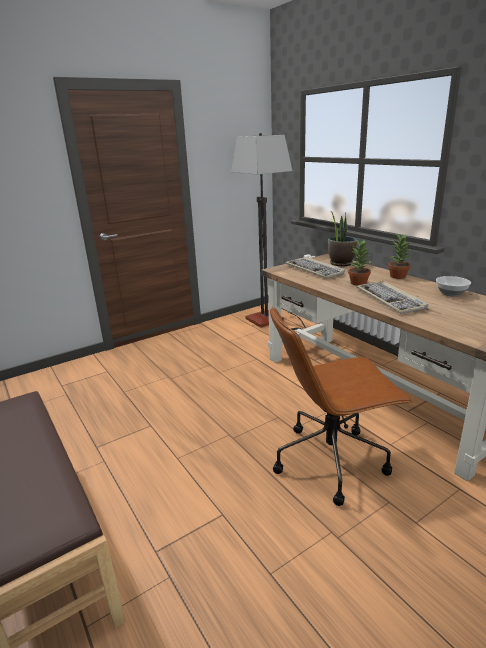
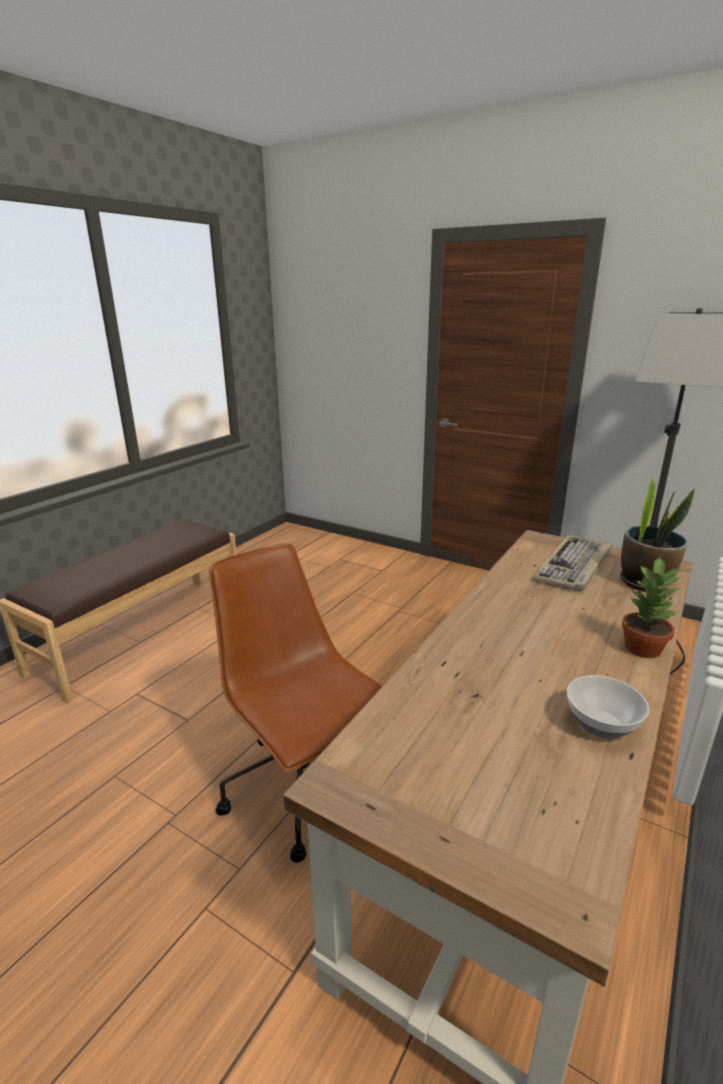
camera: 65 degrees right, 0 degrees up
potted plant [348,239,371,286] -> none
keyboard [356,281,428,314] -> none

